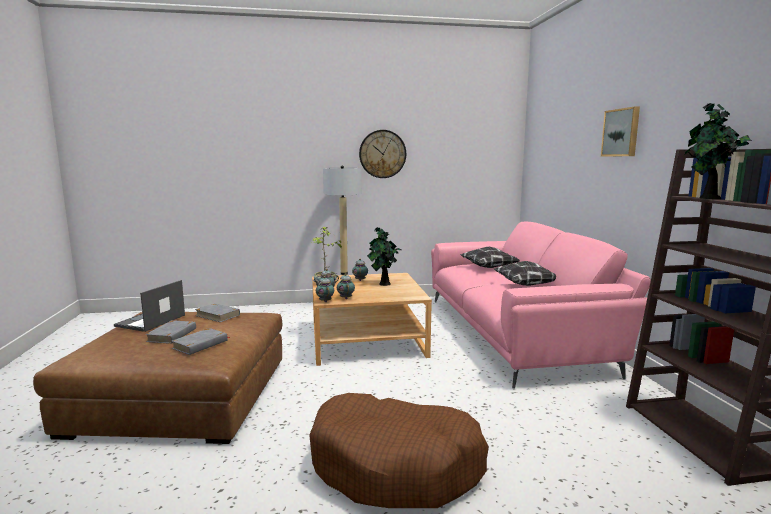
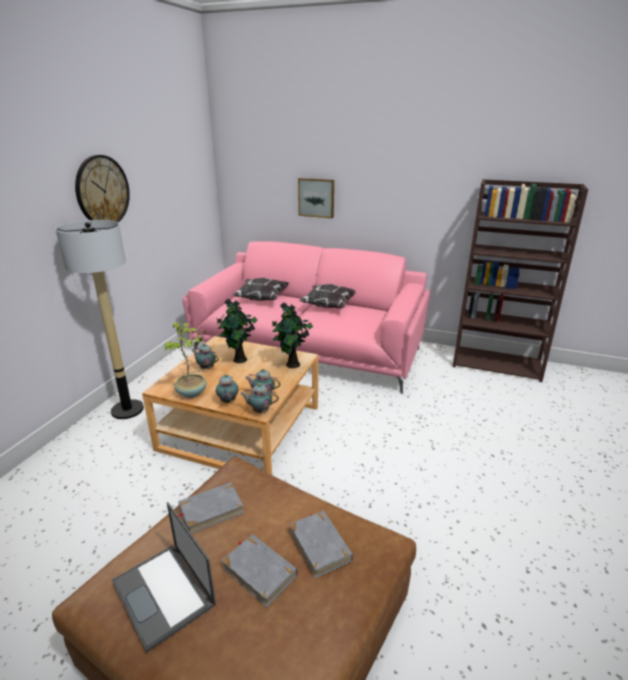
camera: 60 degrees left, 15 degrees up
brown dog bed [309,393,489,508] -> none
picture [601,106,640,156] -> picture moved to [298,178,334,218]
potted plant [685,103,752,199] -> potted plant moved to [272,302,313,368]

